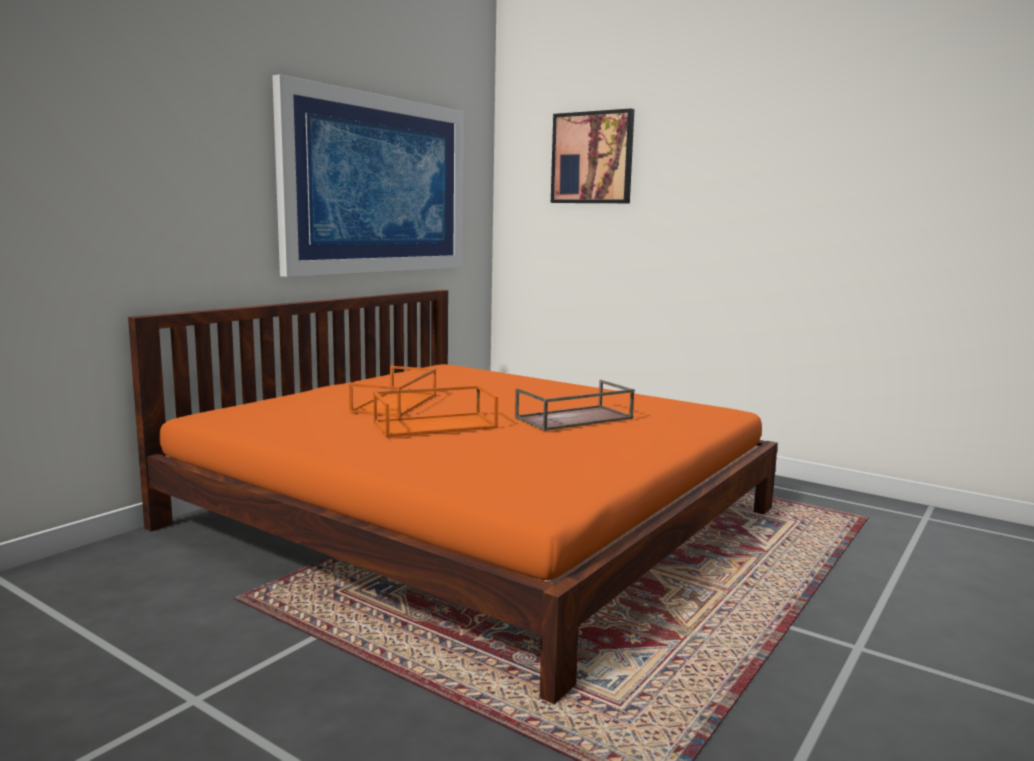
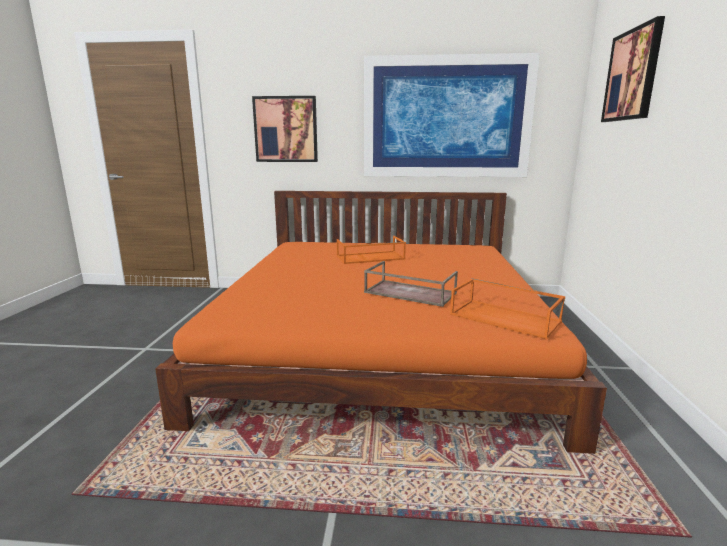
camera: 60 degrees right, 5 degrees up
orange tray [373,385,498,437] -> orange tray moved to [450,278,565,339]
none -> picture [252,96,318,162]

